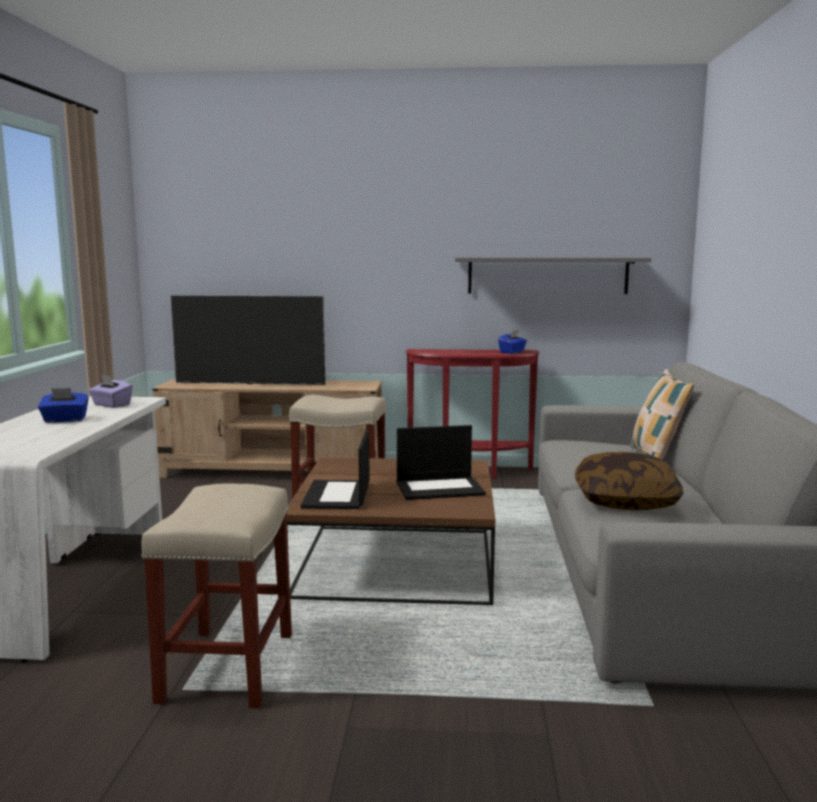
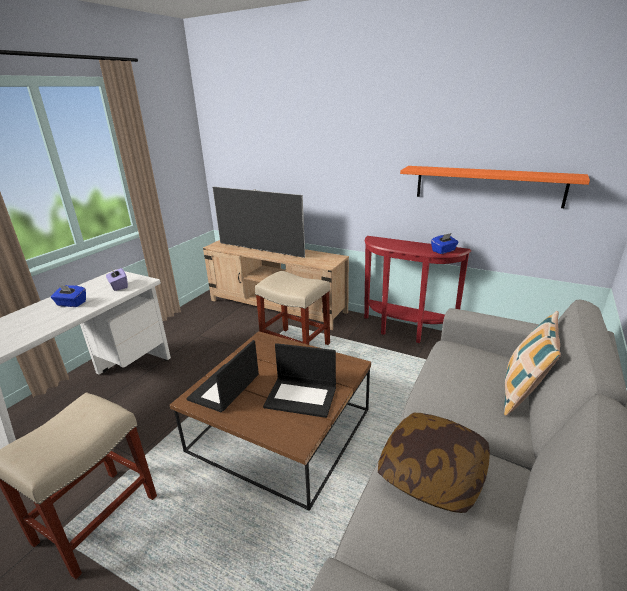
camera: 25 degrees right, 15 degrees up
grey shelf [455,257,651,294] -> orange shelf [400,166,590,208]

